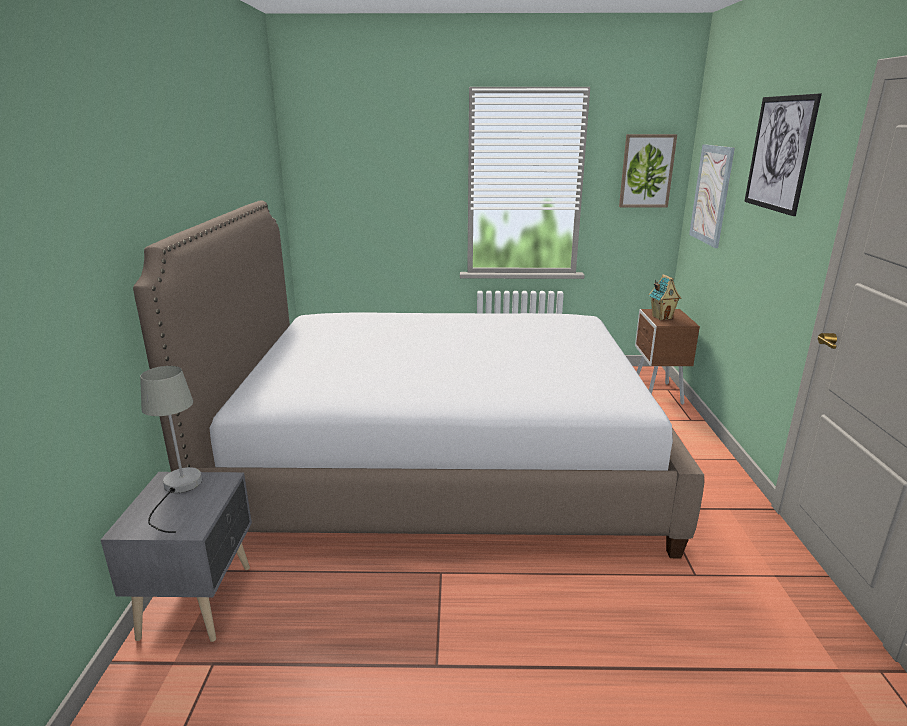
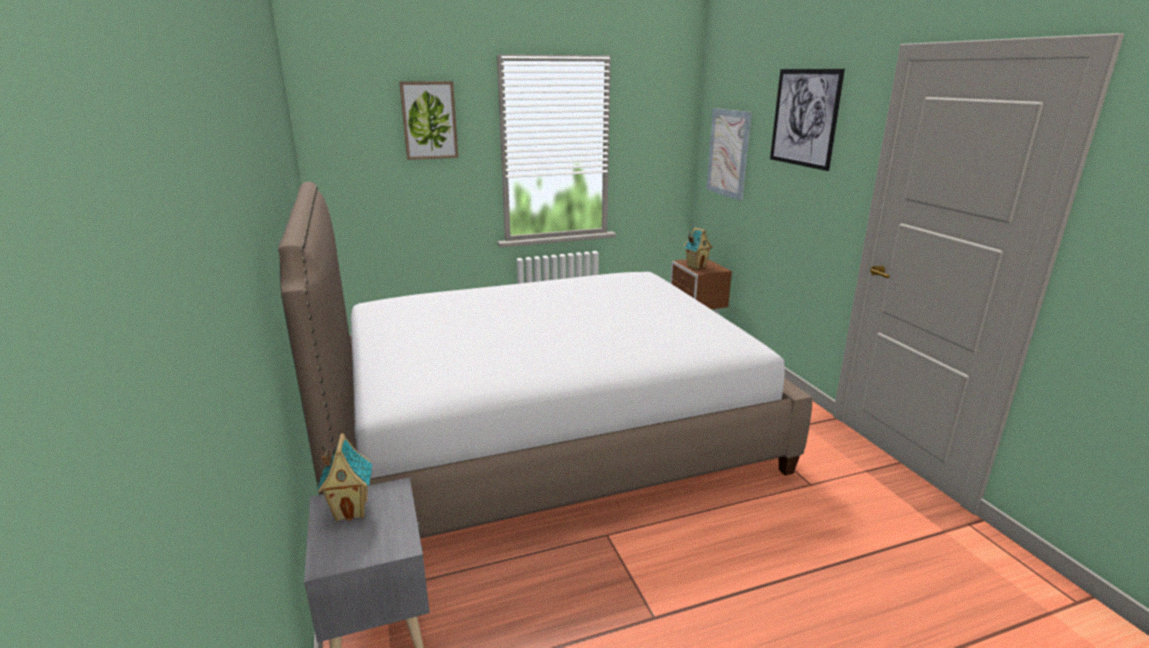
camera: 20 degrees left, 0 degrees up
grey table lamp [140,366,202,533] -> toy house [317,433,373,521]
picture [619,134,677,208] -> picture moved to [399,81,458,160]

